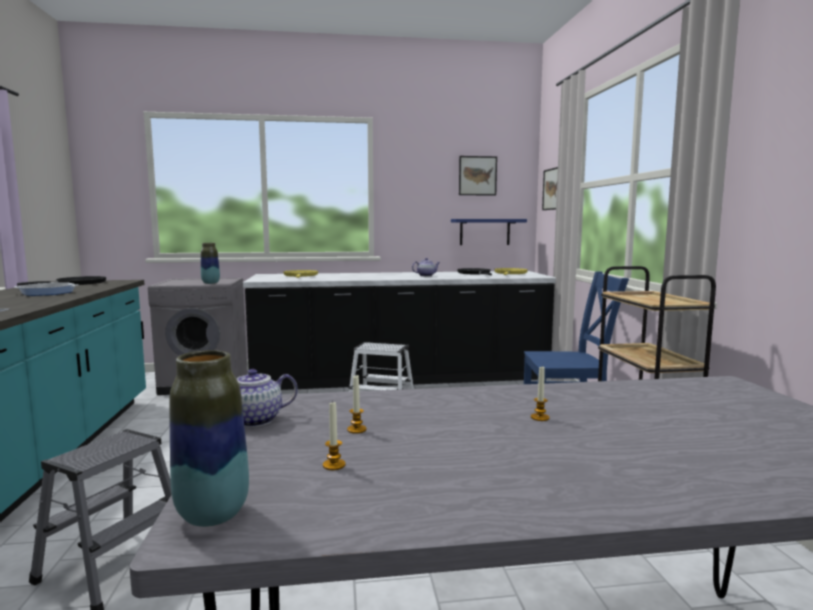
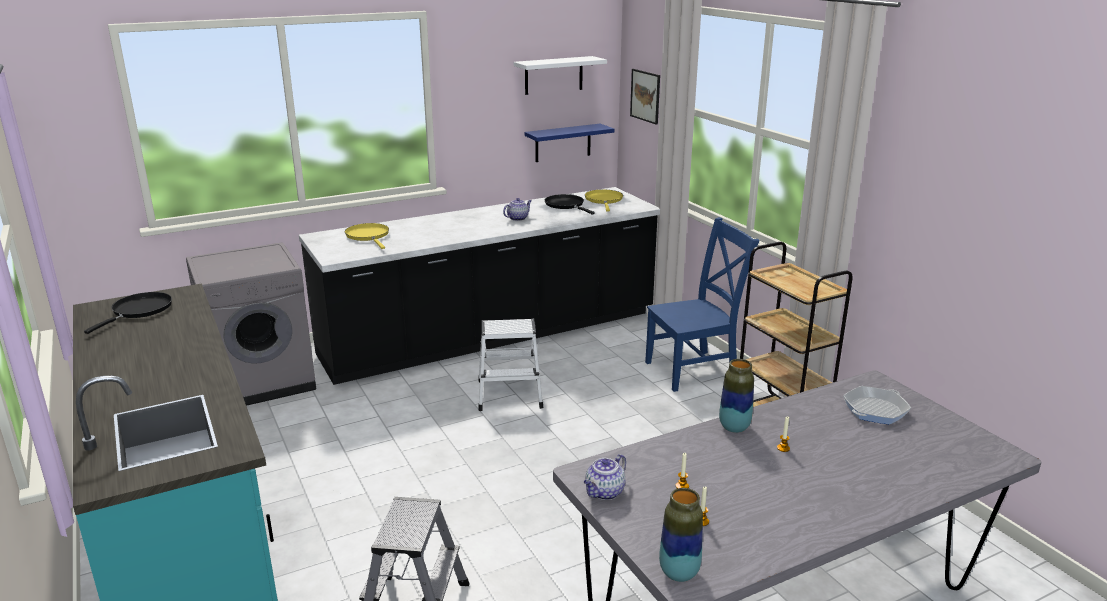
camera: 20 degrees left, 15 degrees up
frying pan [14,282,79,296] -> frying pan moved to [843,386,911,424]
vase [201,243,220,284] -> vase moved to [719,359,754,433]
picture [459,156,497,196] -> white shelf [514,56,607,95]

